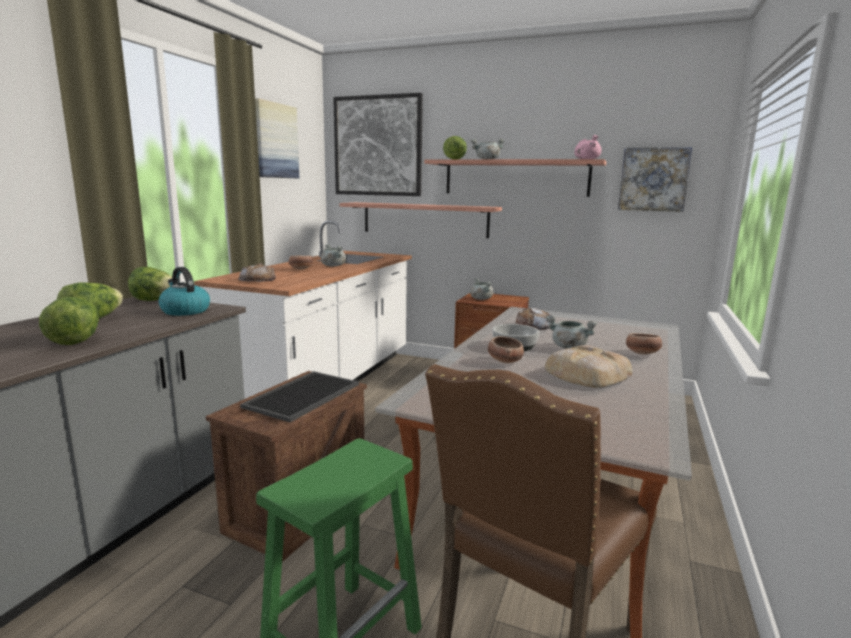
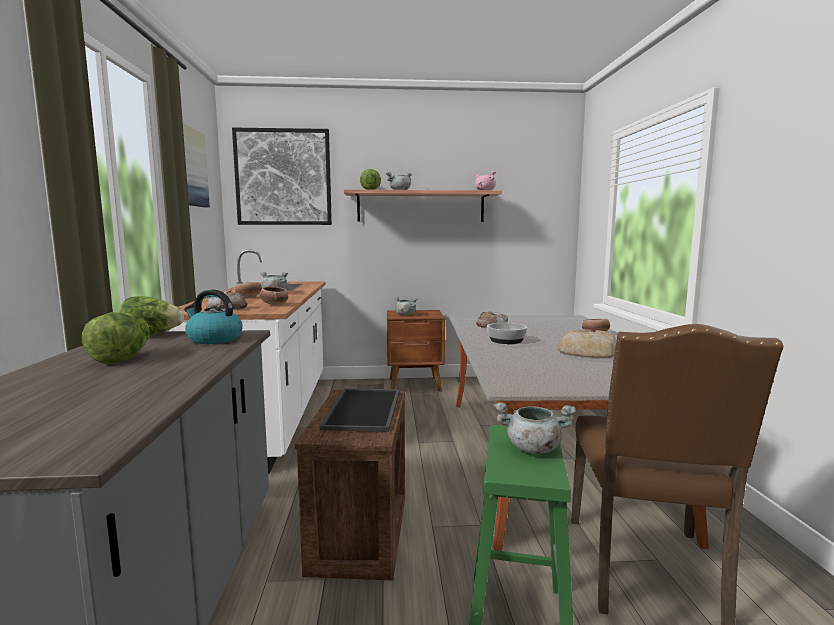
camera: 25 degrees left, 5 degrees down
lettuce [39,297,99,345] -> none
shelf [340,202,502,238] -> none
bowl [488,336,524,363] -> bowl moved to [260,287,288,305]
grey cooking pot [546,315,597,349] -> grey cooking pot moved to [493,402,576,454]
picture [618,147,692,212] -> none

